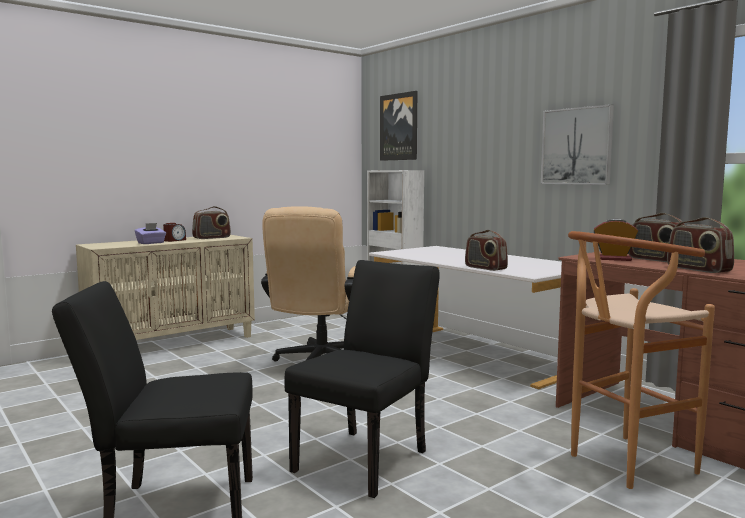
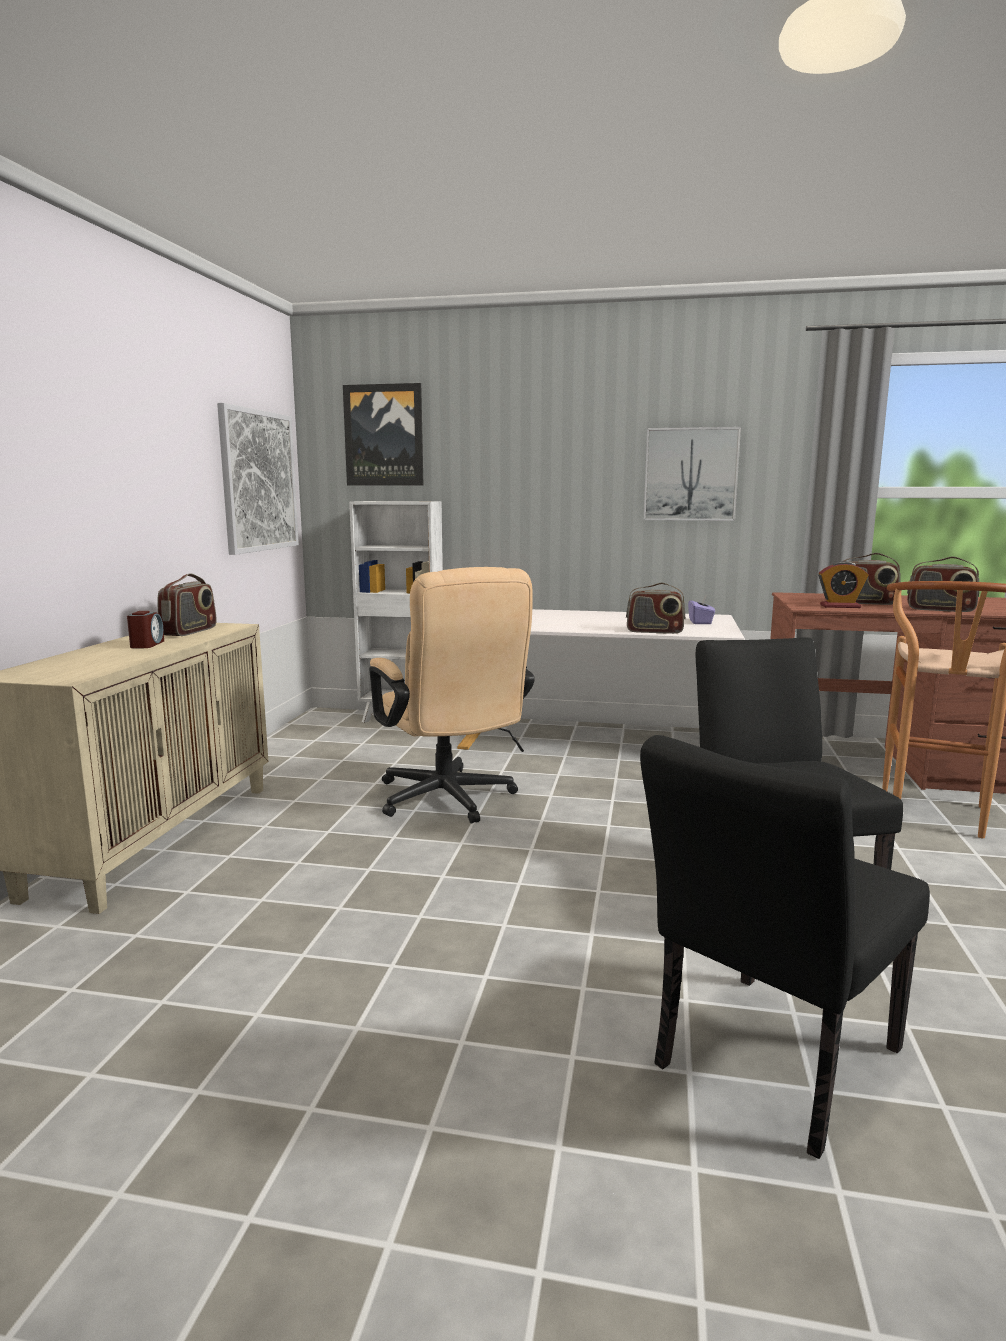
camera: 40 degrees left, 5 degrees up
purple tissue box [135,223,166,244] -> purple tissue box moved to [688,595,715,624]
alarm clock [594,219,639,261] -> alarm clock turned 150 degrees counterclockwise [818,561,869,608]
none -> picture [217,403,299,555]

